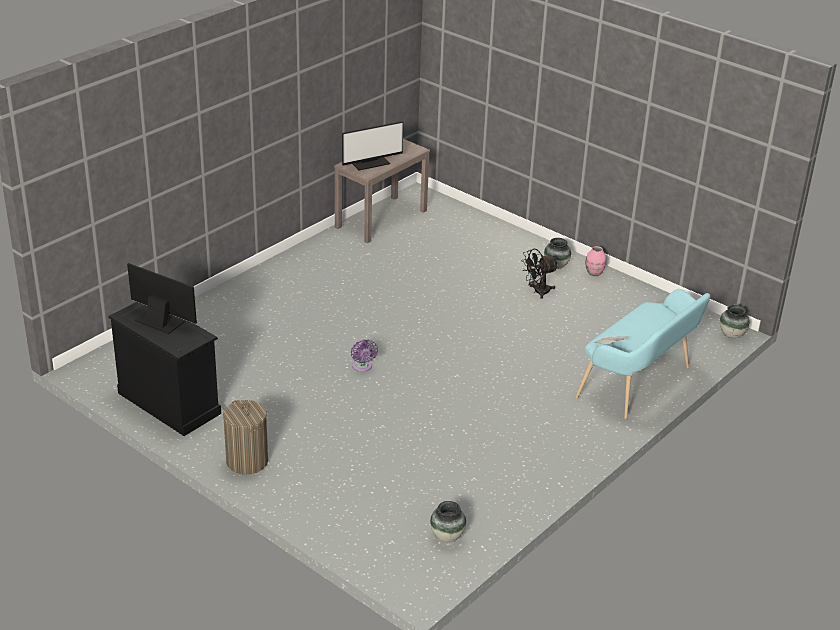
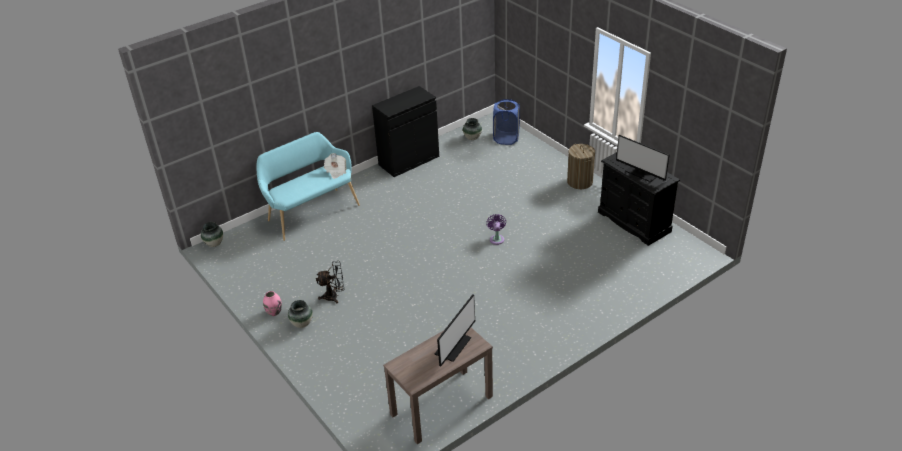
camera: 165 degrees left, 5 degrees up
monitor [342,121,403,170] -> monitor turned 135 degrees clockwise [434,294,475,366]
none -> black cabinet [372,86,439,177]
none -> blue laundry basket [493,99,520,145]

